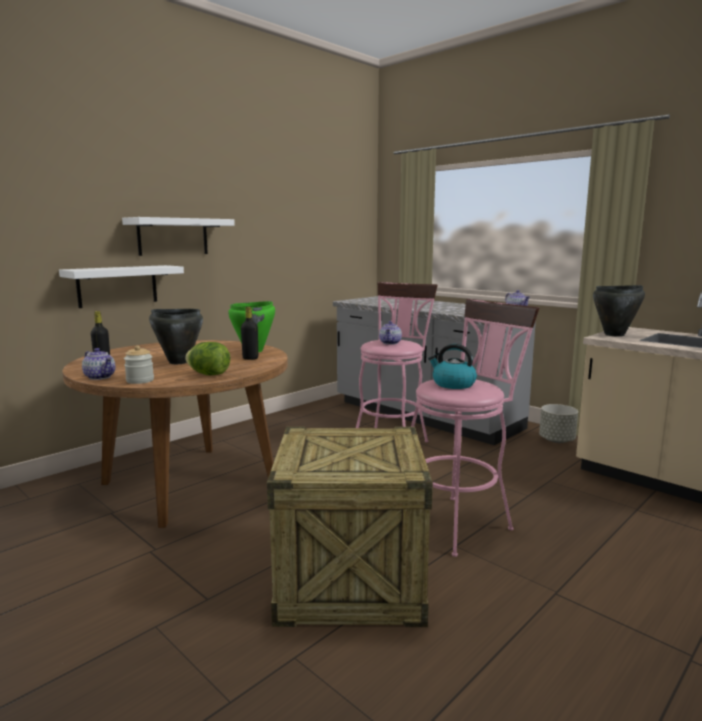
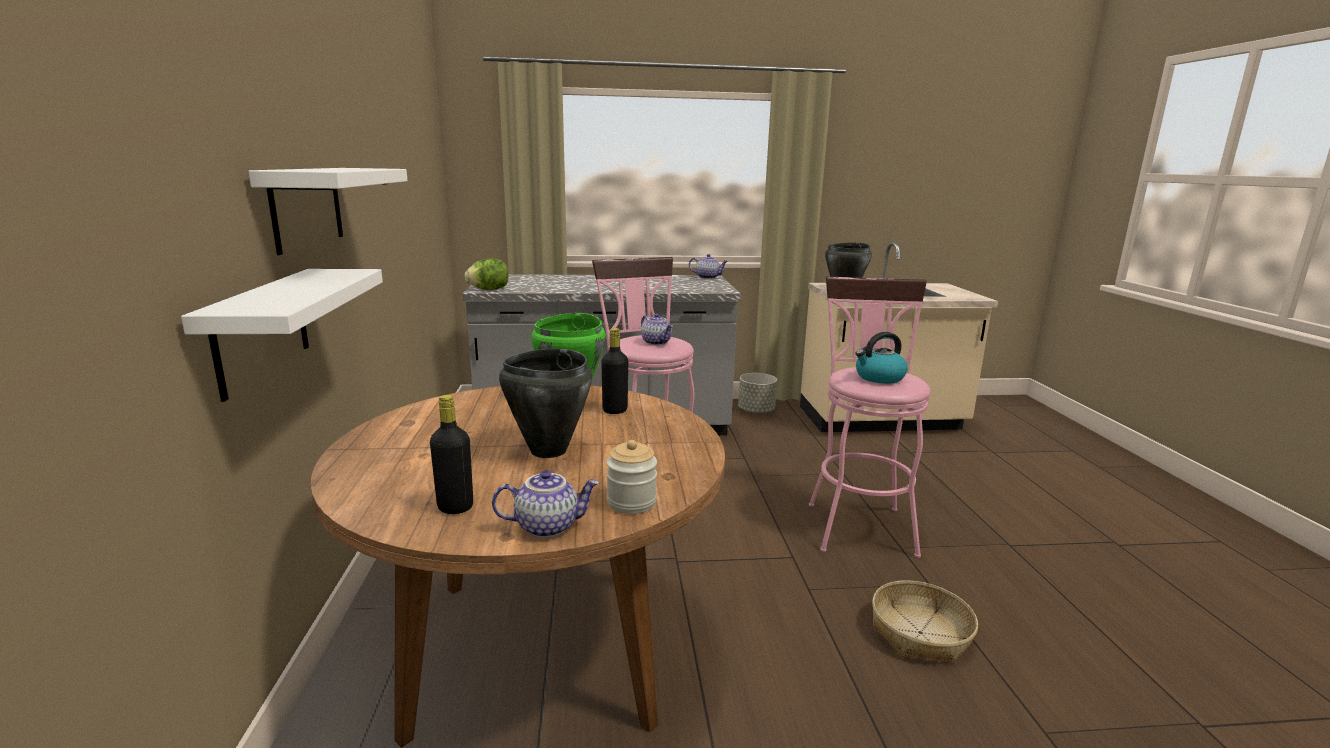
camera: 50 degrees left, 5 degrees up
lettuce [185,342,230,375] -> lettuce moved to [465,259,509,290]
crate [267,427,433,627] -> basket [872,580,978,664]

